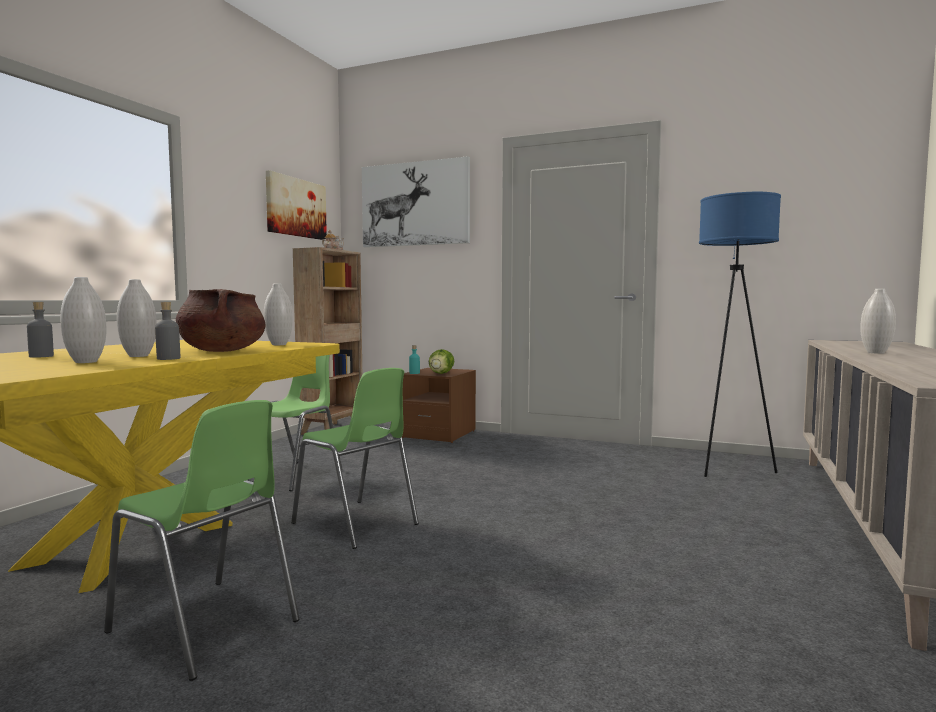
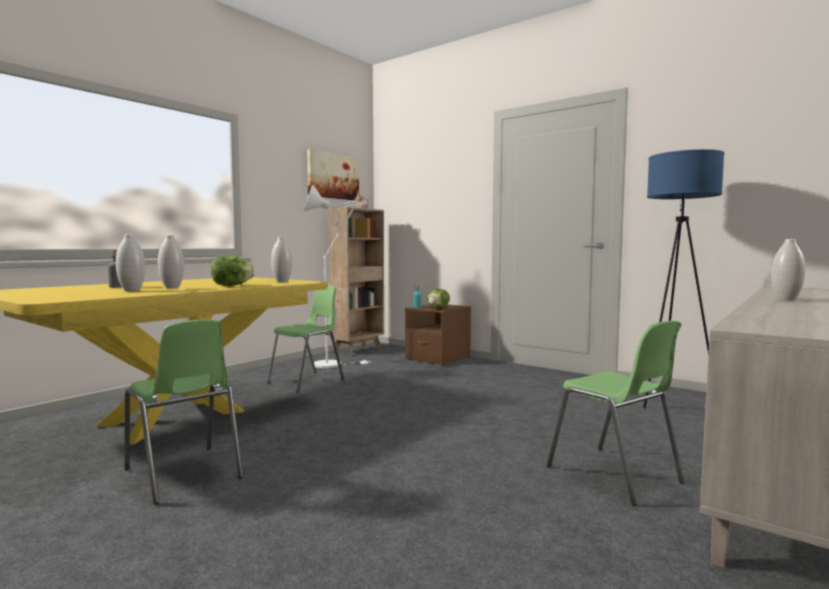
camera: 15 degrees right, 0 degrees up
grey bottle [155,302,180,360] -> none
brown cooking pot [176,289,265,352] -> lettuce [211,255,255,286]
green chair [291,368,419,549] -> green chair moved to [547,321,684,506]
picture [362,156,470,247] -> none
none -> white floor lamp [303,184,371,368]

